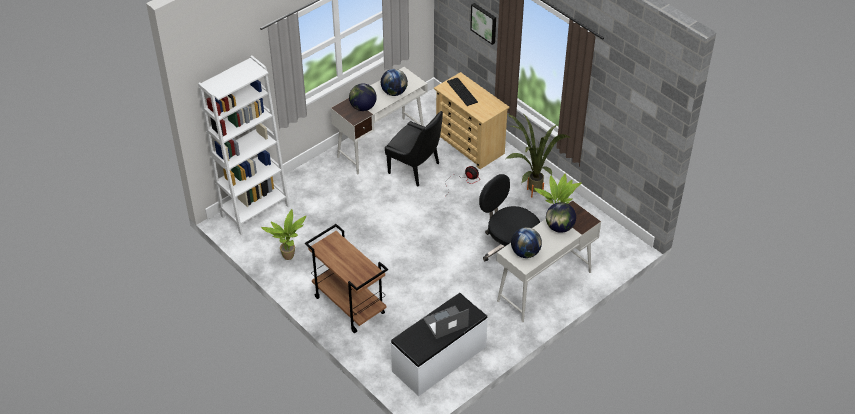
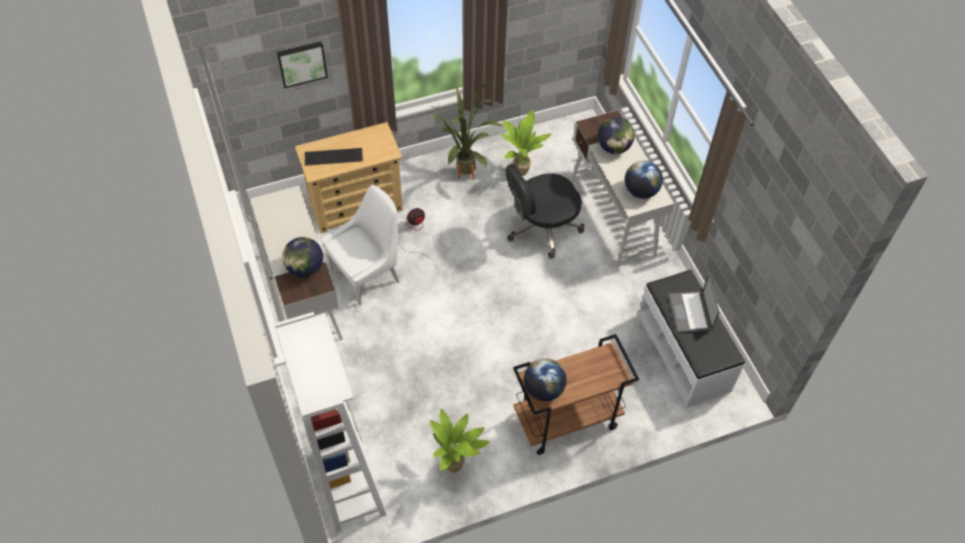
camera: 70 degrees left, 10 degrees up
globe [381,69,408,96] -> globe moved to [524,358,567,401]
black chair [385,111,443,187] -> white chair [321,185,399,306]

